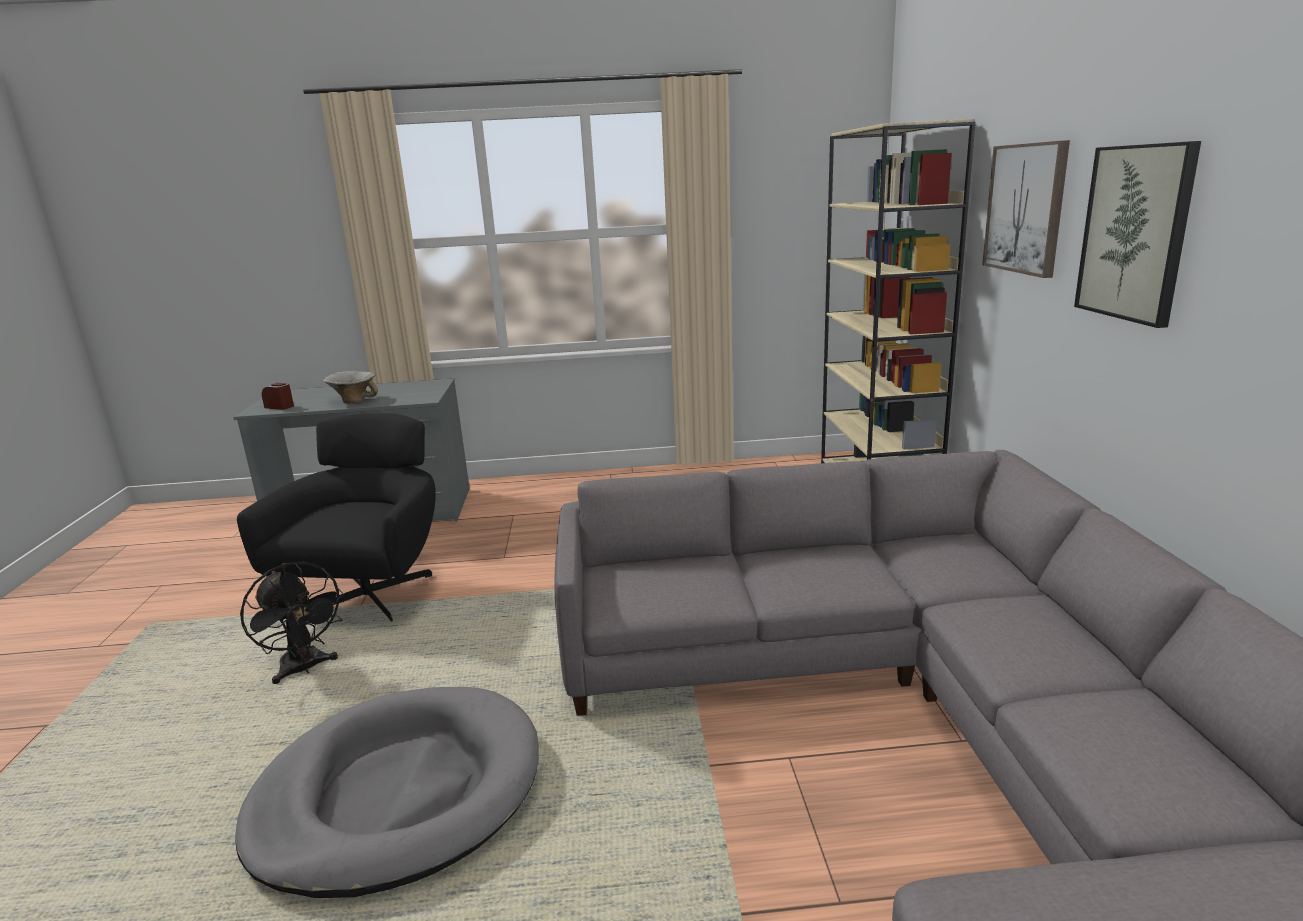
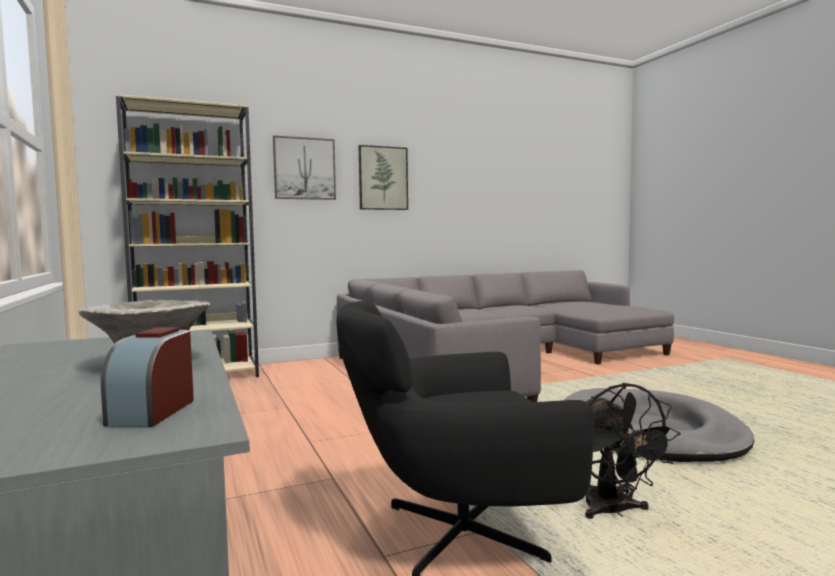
camera: 110 degrees left, 15 degrees down
black fan [240,562,344,684] -> black fan turned 135 degrees clockwise [585,383,681,519]

